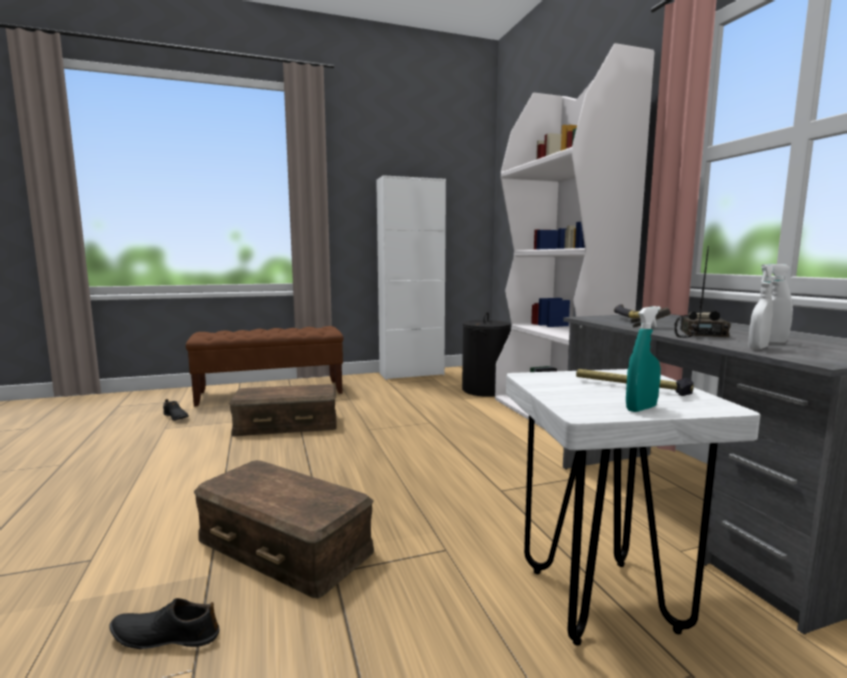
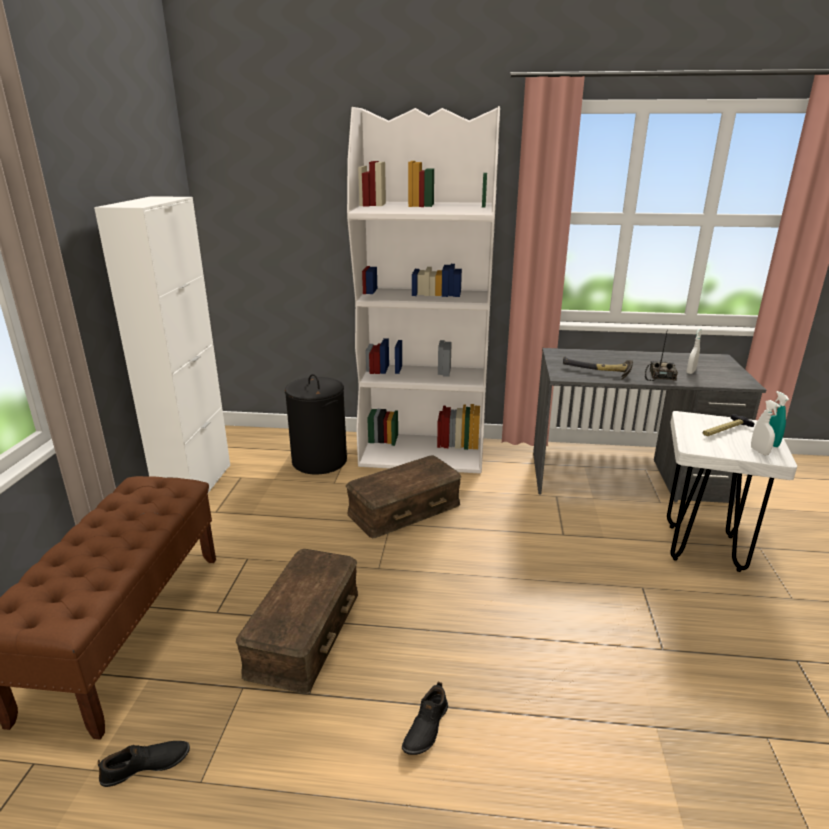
camera: 65 degrees left, 15 degrees up
black shoe [109,598,219,649] -> black shoe moved to [402,682,448,755]
brown storage box [194,460,374,598] -> brown storage box moved to [346,455,461,538]
radio [674,246,731,338] -> radio turned 60 degrees clockwise [645,329,678,381]
white spray bottle [748,264,774,350] -> white spray bottle moved to [751,400,781,455]

